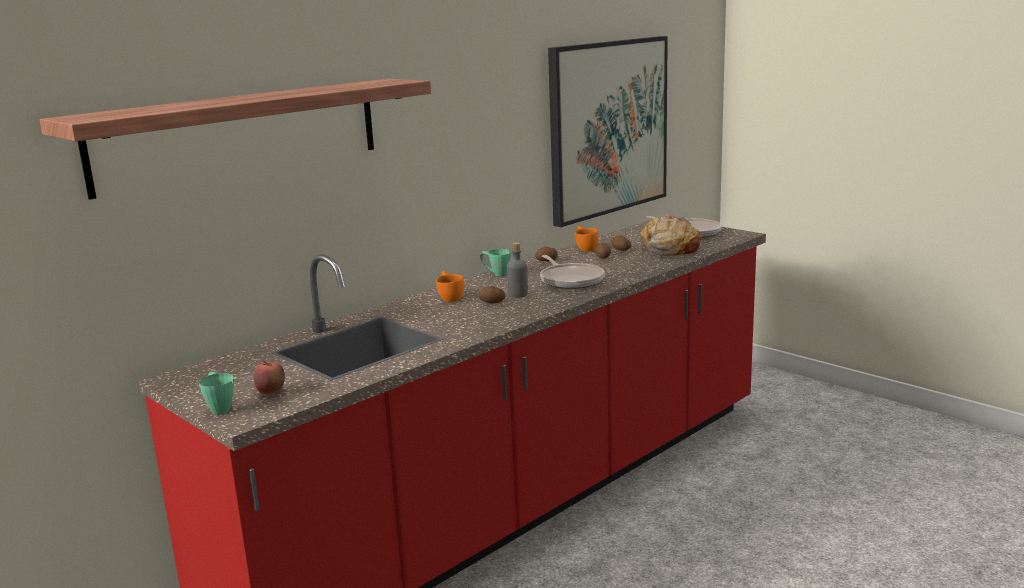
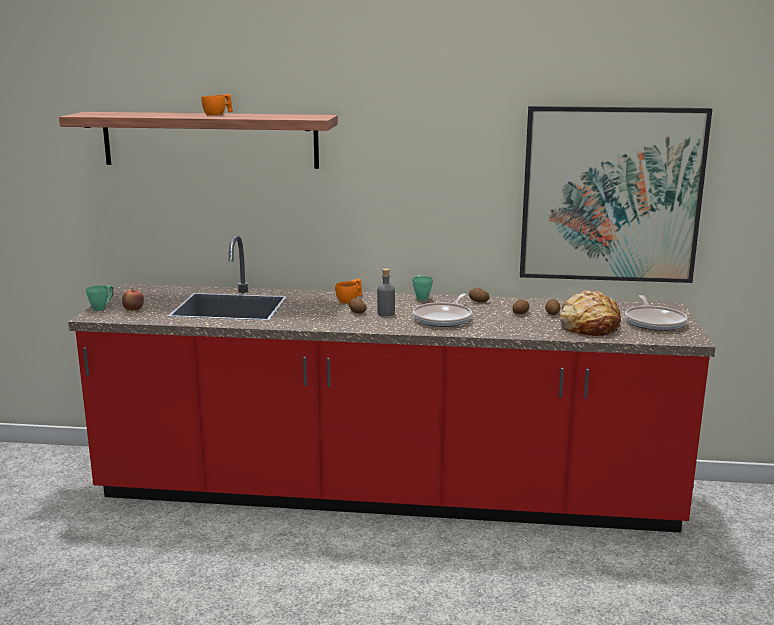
camera: 50 degrees right, 0 degrees up
orange cup [575,226,599,251] -> orange cup moved to [201,94,233,115]

